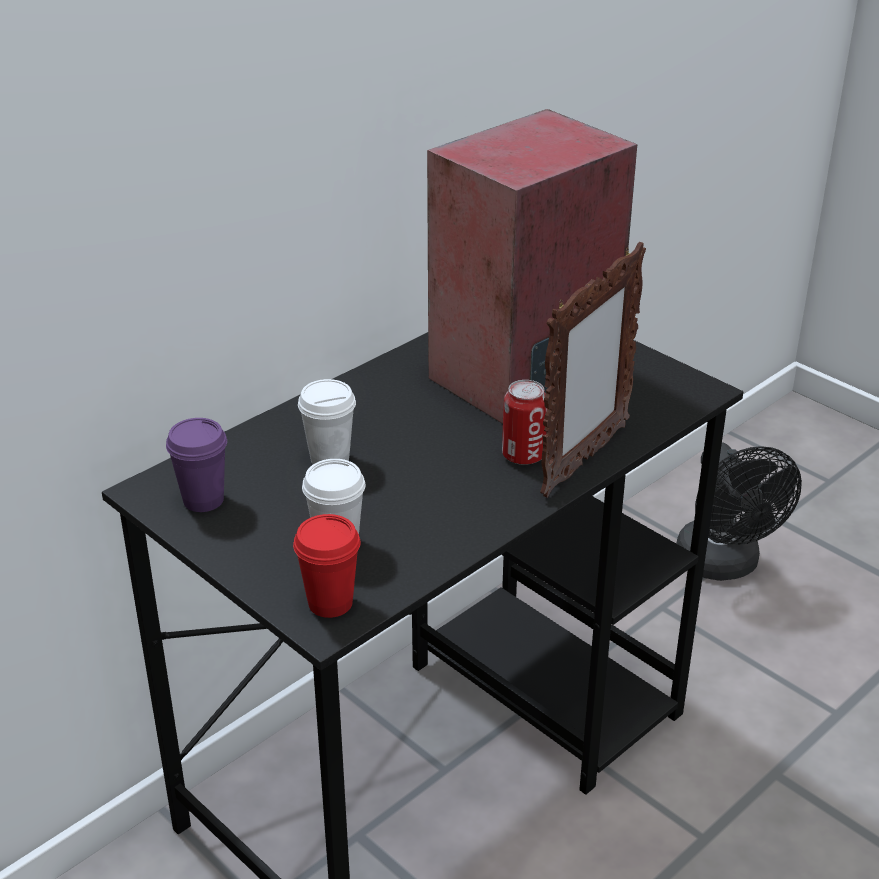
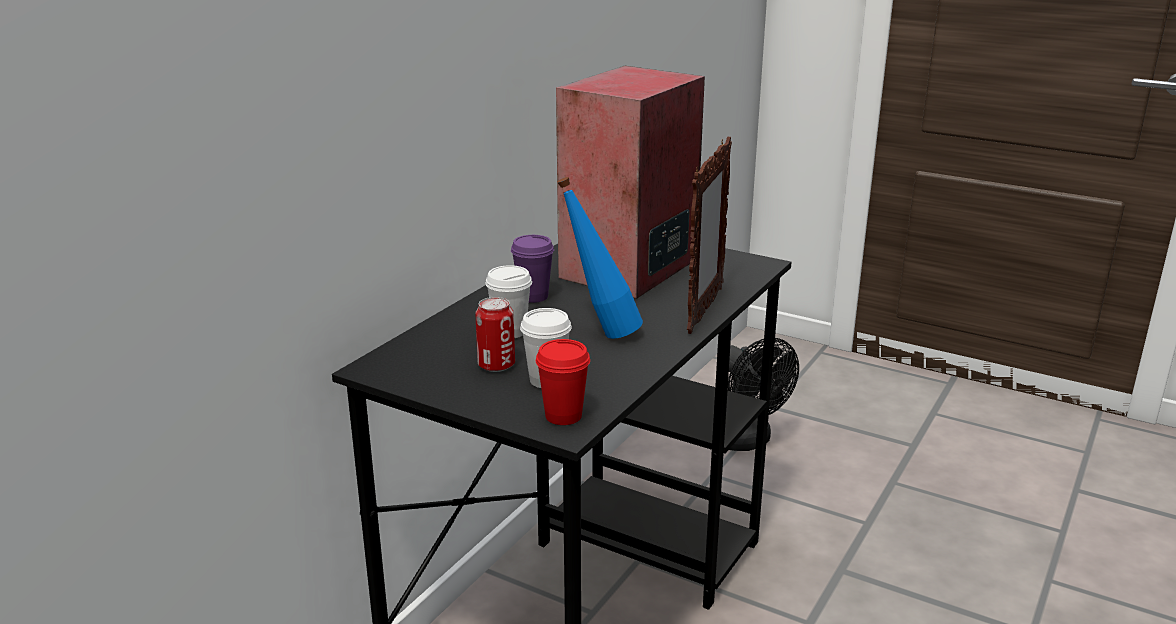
camera: 15 degrees left, 10 degrees down
purple cup [166,418,227,512] -> purple cup moved to [511,235,554,303]
can [502,380,548,465] -> can moved to [476,297,515,372]
none -> blue bottle [557,177,643,339]

